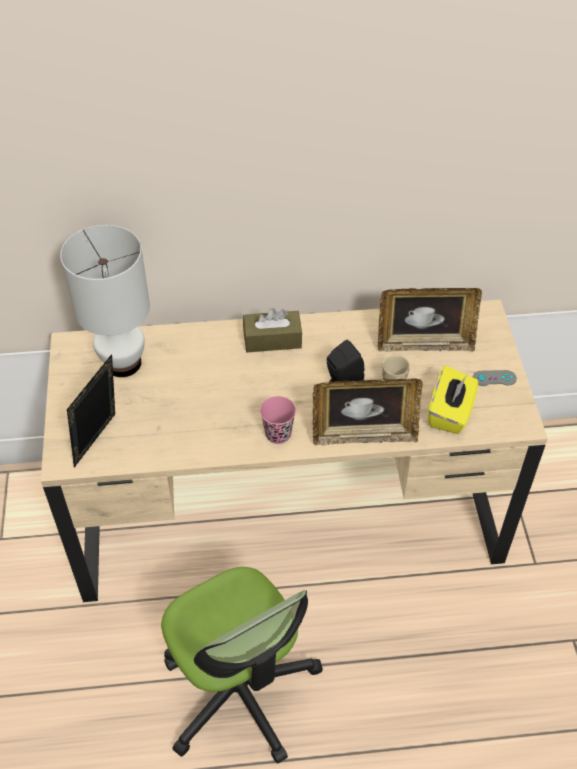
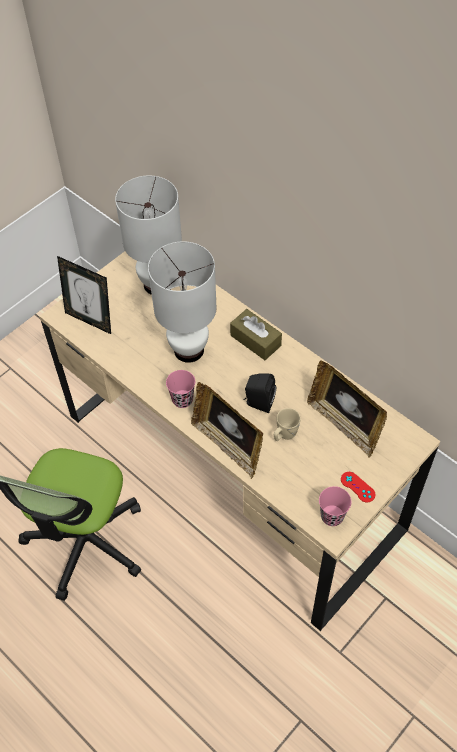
camera: 50 degrees right, 5 degrees up
picture frame [67,354,115,467] -> picture frame turned 135 degrees counterclockwise [57,256,111,334]
yellow tissue box [428,366,478,434] -> none
grey game controller [473,370,517,386] -> red game controller [341,472,376,503]
none -> white table lamp [148,241,216,363]
none -> pink cup [319,486,351,526]

